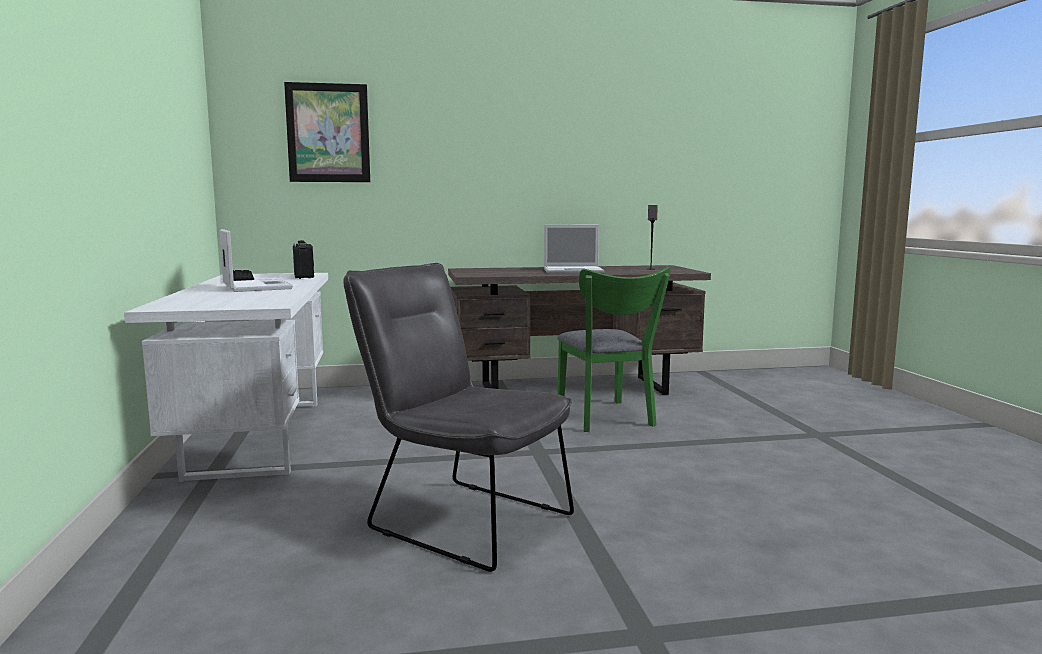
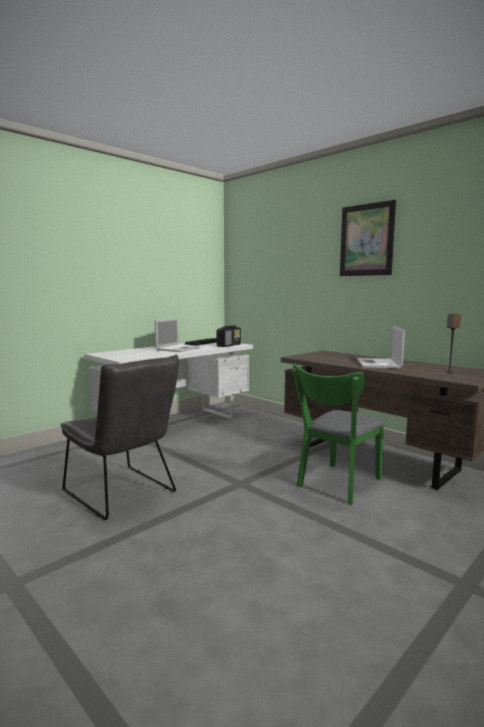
camera: 55 degrees right, 0 degrees up
picture [284,82,370,182] -> picture moved to [340,200,396,276]
grey chair [343,263,574,572] -> grey chair turned 135 degrees clockwise [61,354,179,520]
laptop [544,225,605,273] -> laptop turned 45 degrees clockwise [357,326,405,369]

